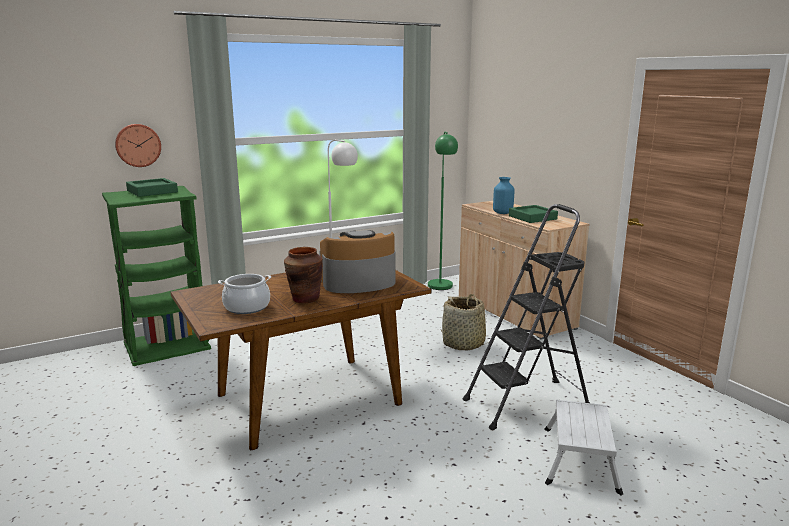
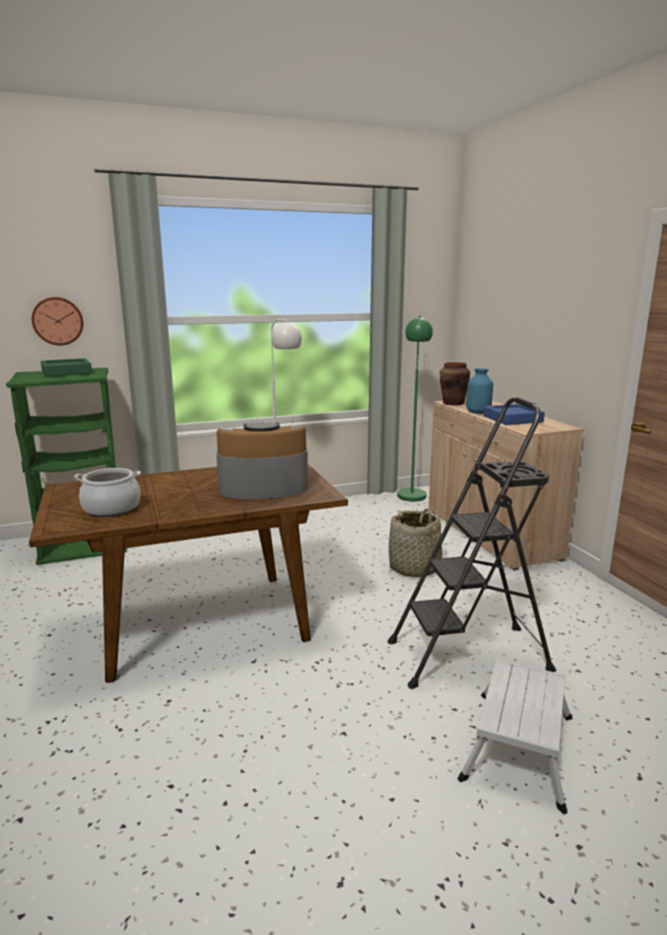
camera: 10 degrees right, 0 degrees up
brown vase [284,247,323,303] -> brown vase moved to [440,362,470,405]
green tray [509,205,558,223] -> blue tray [483,404,545,425]

